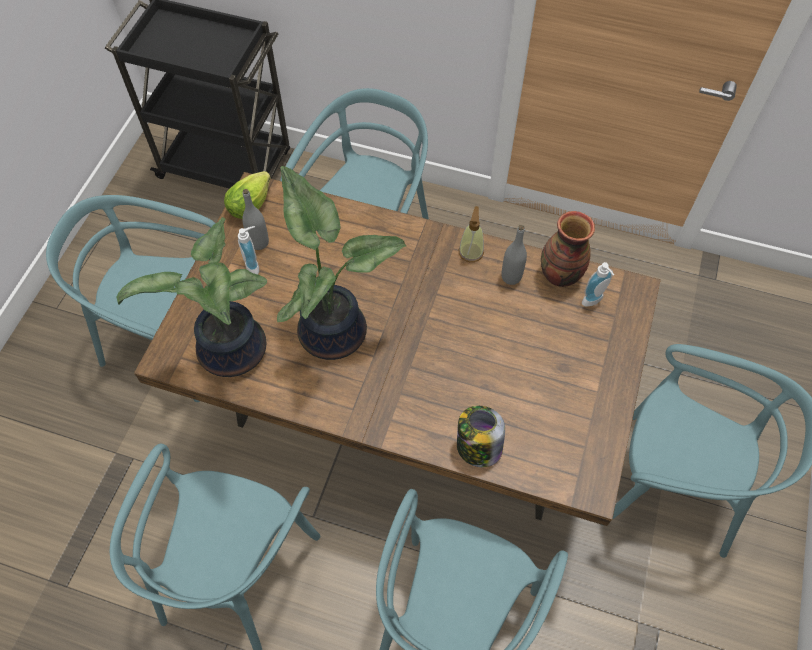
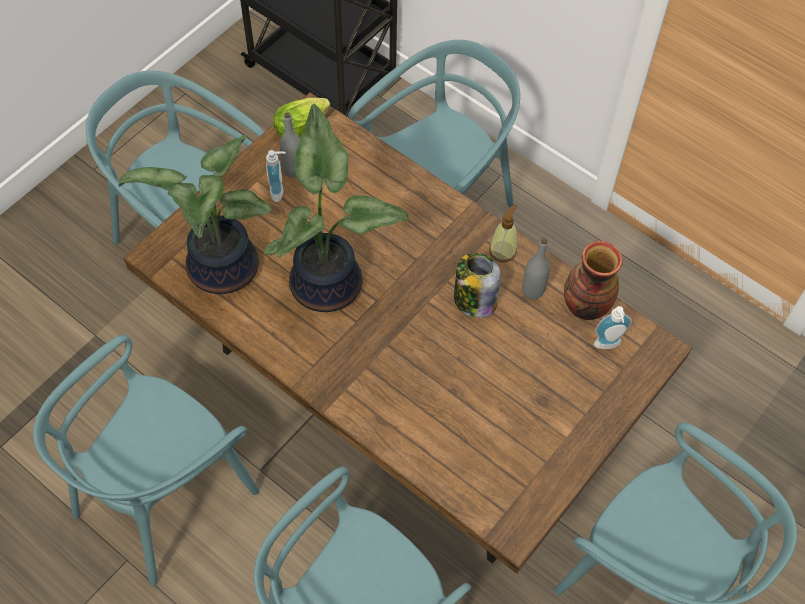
camera: 20 degrees right, 0 degrees up
jar [457,406,505,467] -> jar moved to [454,253,501,318]

